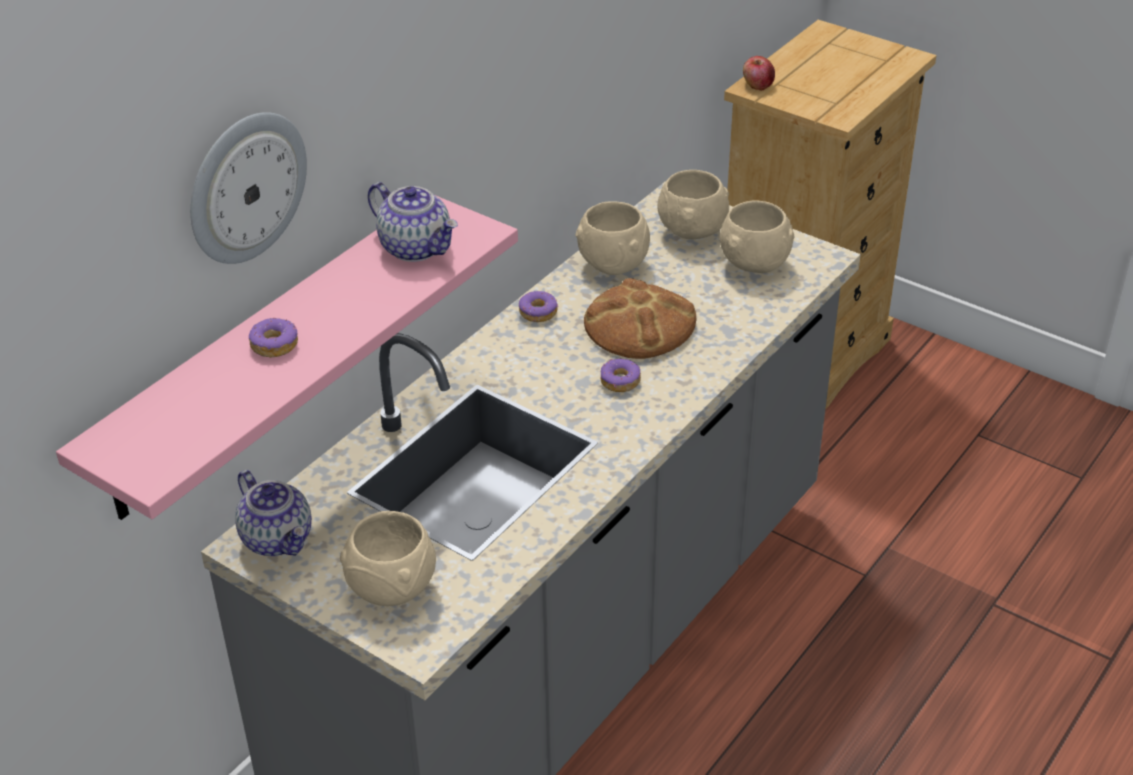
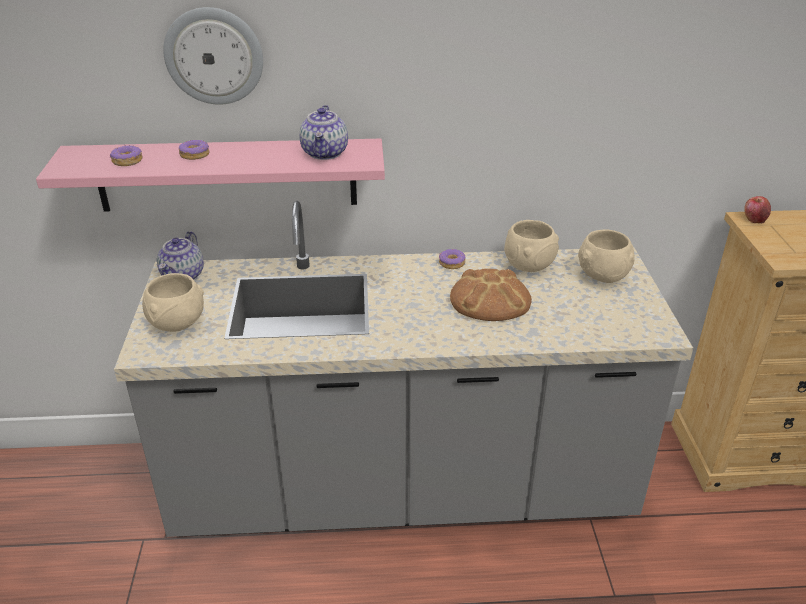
camera: 50 degrees right, 5 degrees down
donut [601,359,641,392] -> donut moved to [110,145,142,166]
beige bowl [720,201,794,273] -> none

